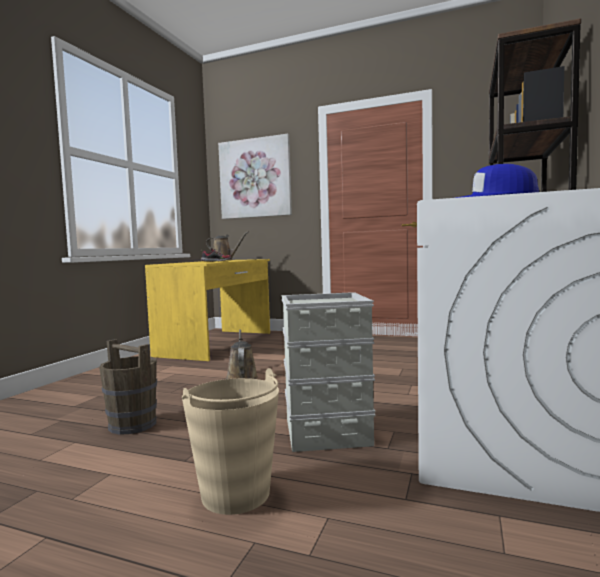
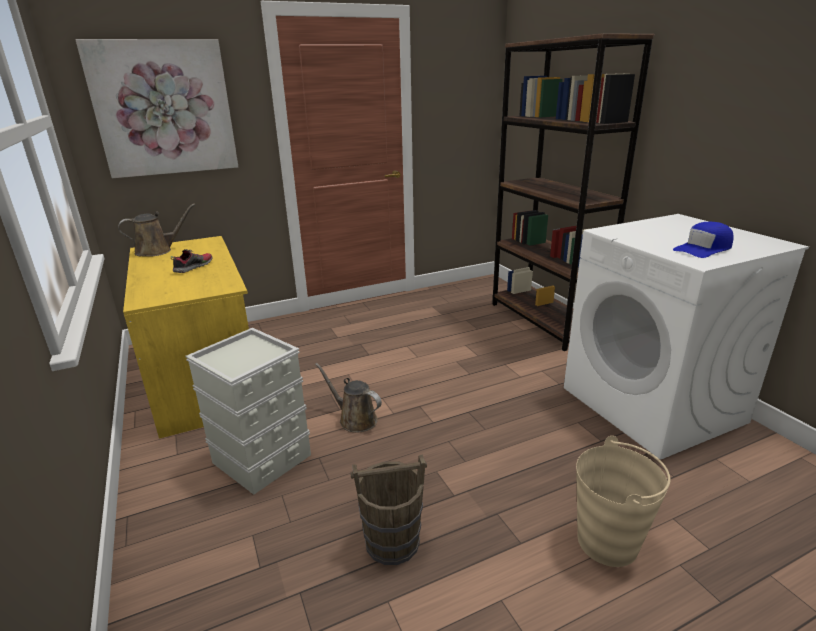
camera: 45 degrees left, 20 degrees up
grey storage box [282,292,375,452] -> grey storage box moved to [185,328,311,495]

